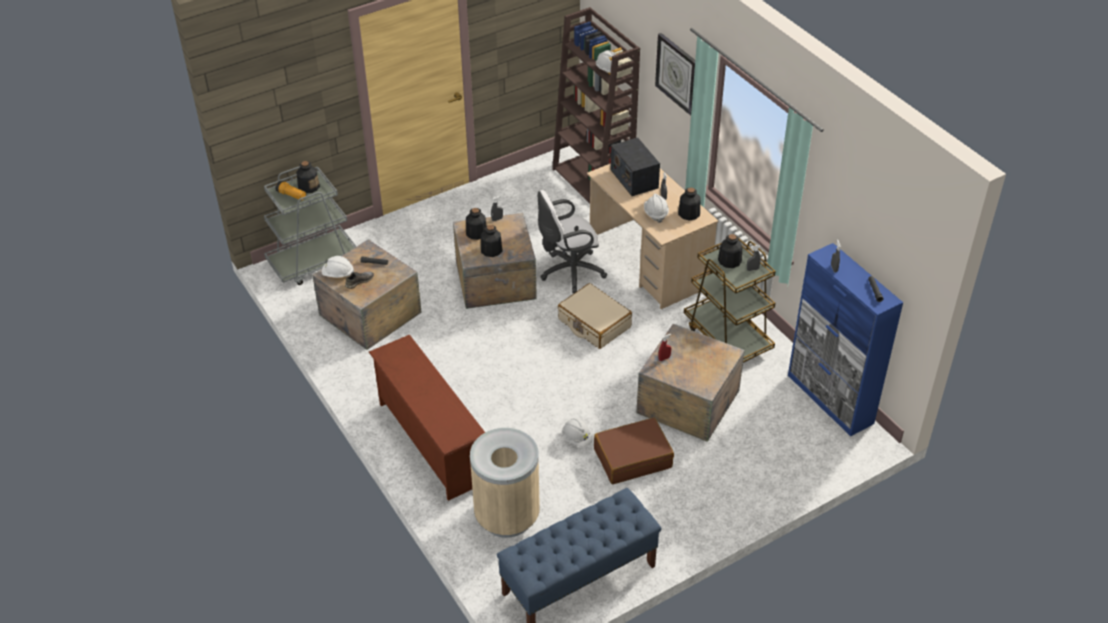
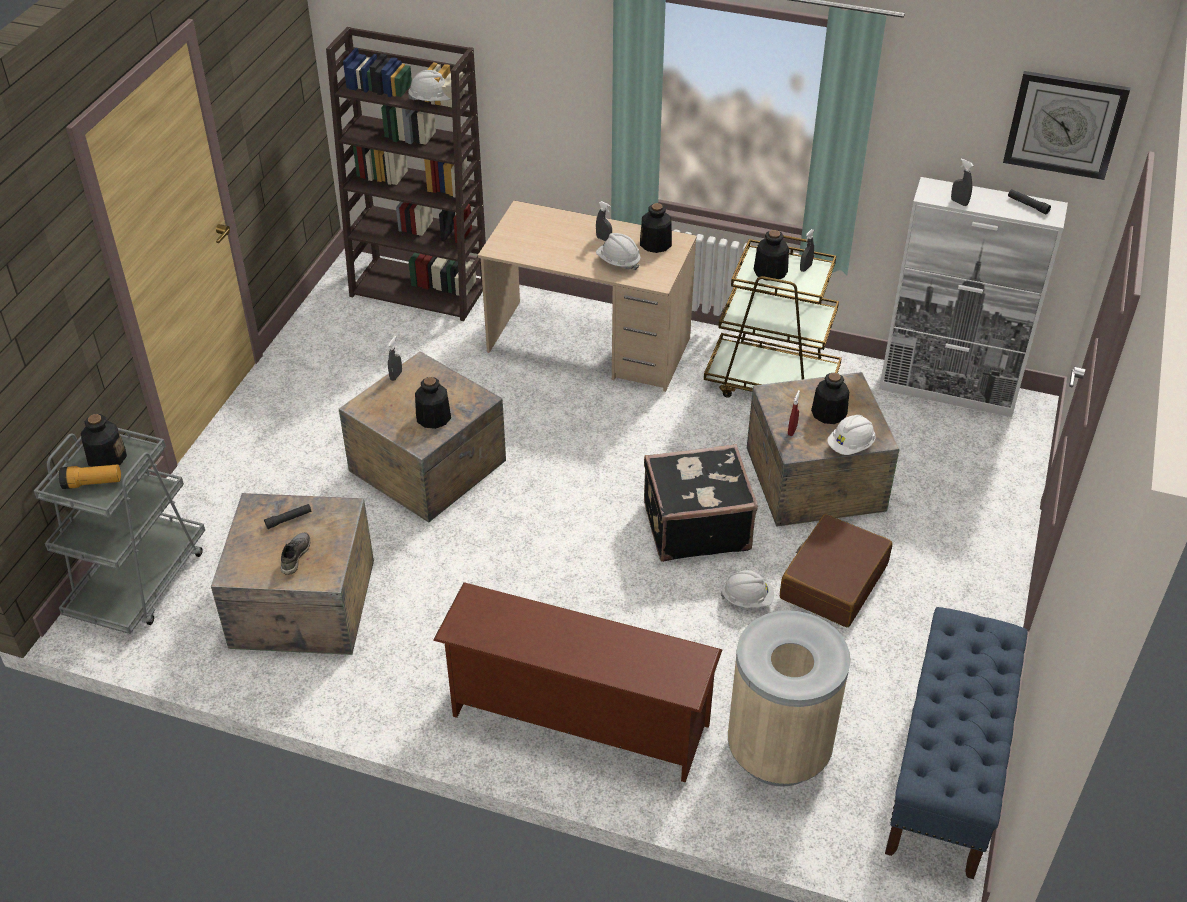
camera: 40 degrees left, 0 degrees up
white hard hat [322,256,354,278] -> white hard hat moved to [827,415,875,455]
bottle [466,208,486,240] -> bottle moved to [811,373,849,424]
white office chair [538,190,607,293] -> none
beige suitcase [558,283,632,349] -> none
radio [611,138,660,196] -> none
wall clock [655,33,695,116] -> wall clock moved to [1003,71,1130,180]
blue cabinet [788,243,903,436] -> white cabinet [879,177,1068,417]
none -> black suitcase [644,444,758,562]

